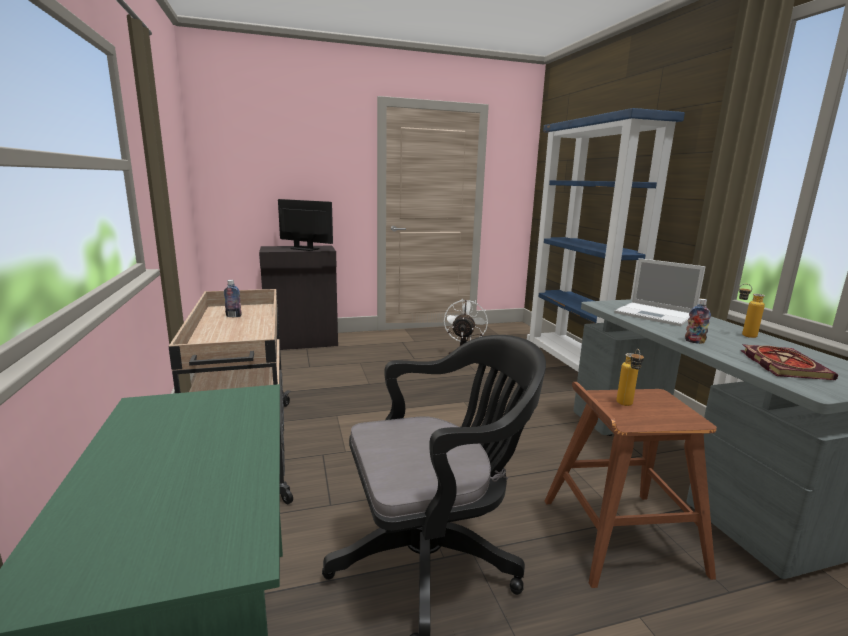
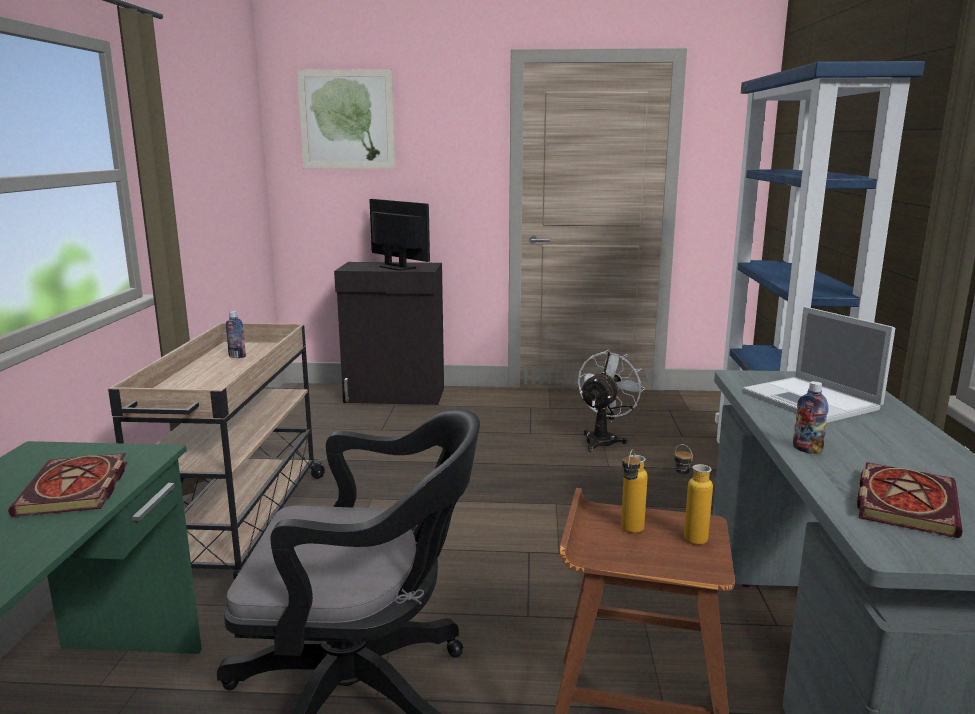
camera: 20 degrees right, 0 degrees up
bottle [739,284,765,338] -> bottle moved to [674,444,713,545]
none -> book [8,453,127,517]
none -> picture [297,69,395,169]

